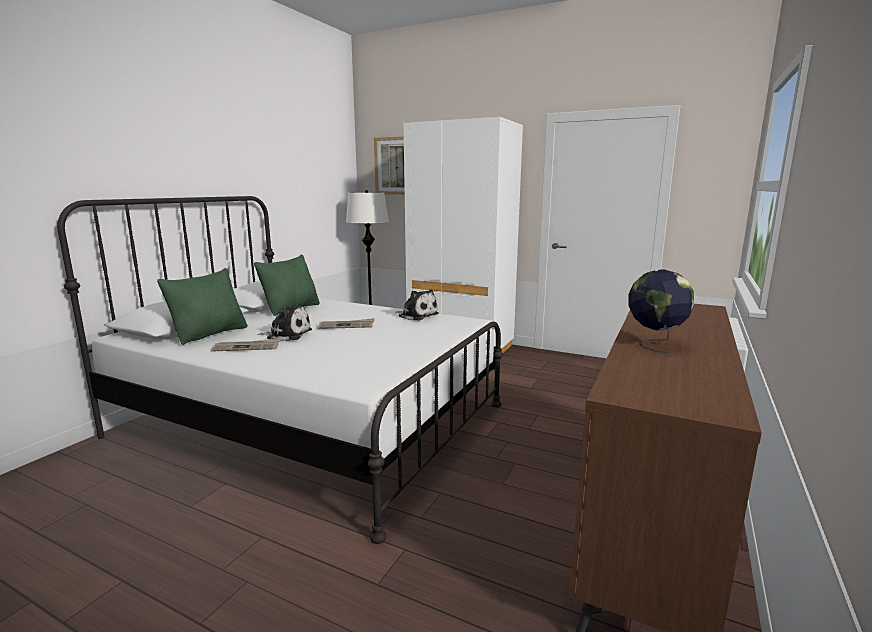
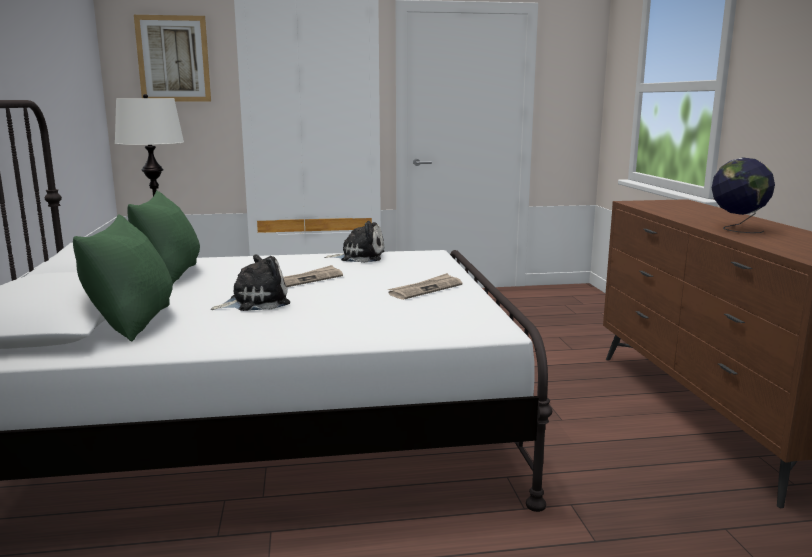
camera: 35 degrees left, 0 degrees up
newspaper [211,338,281,352] -> newspaper moved to [388,273,462,300]

